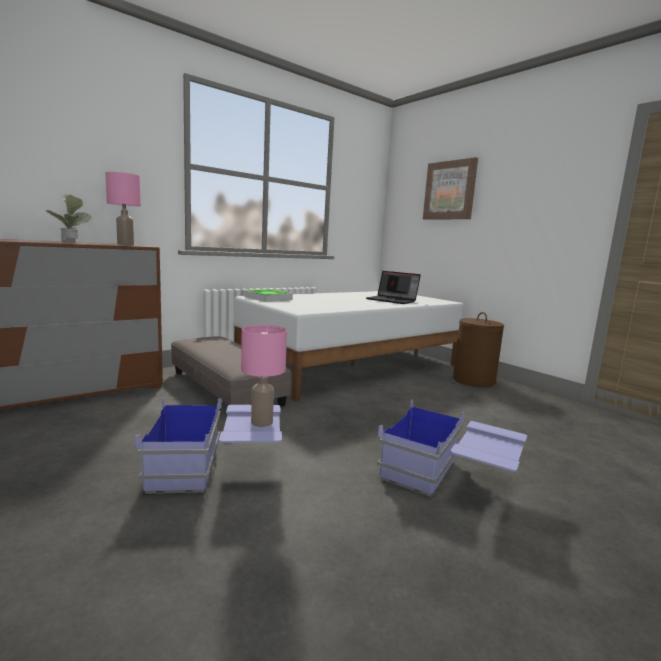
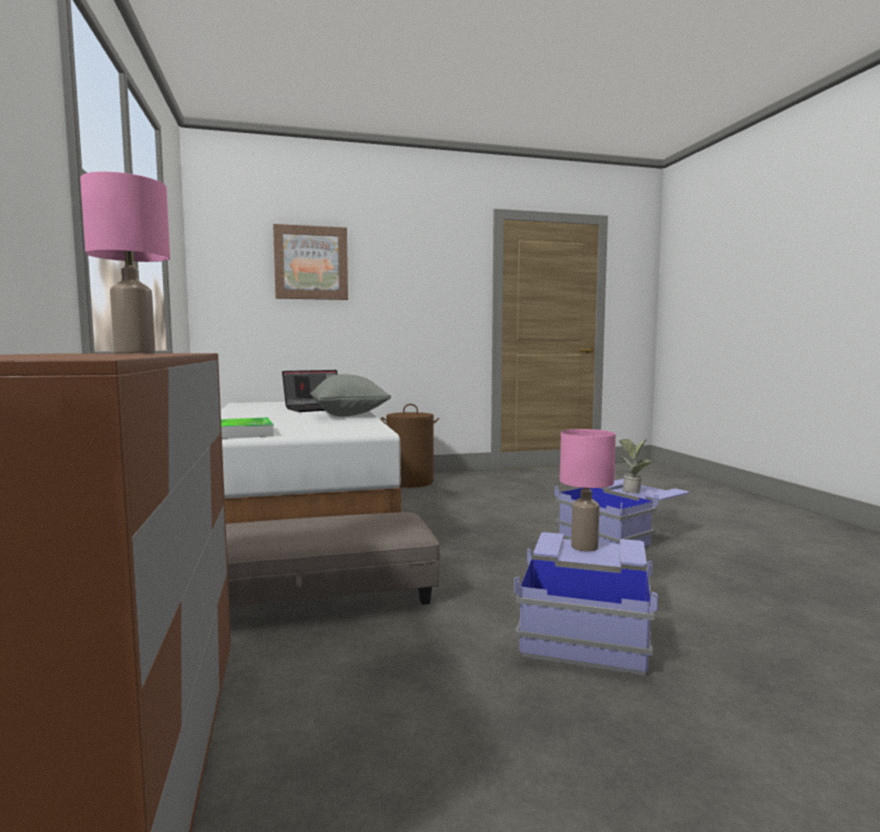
camera: 65 degrees left, 5 degrees down
potted plant [45,194,92,242] -> potted plant moved to [618,439,653,493]
none -> grey pillow [310,374,391,417]

